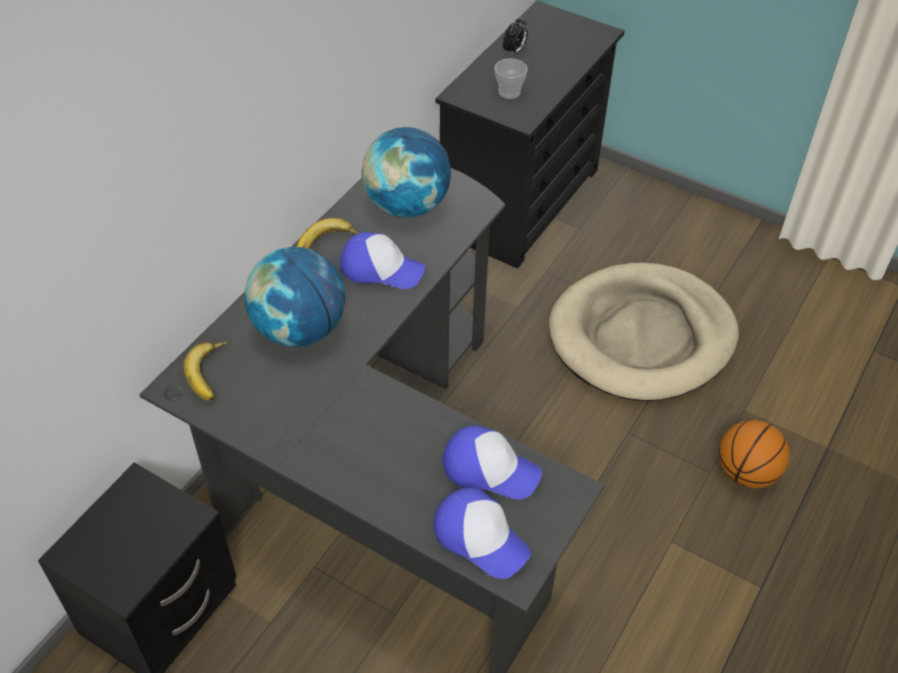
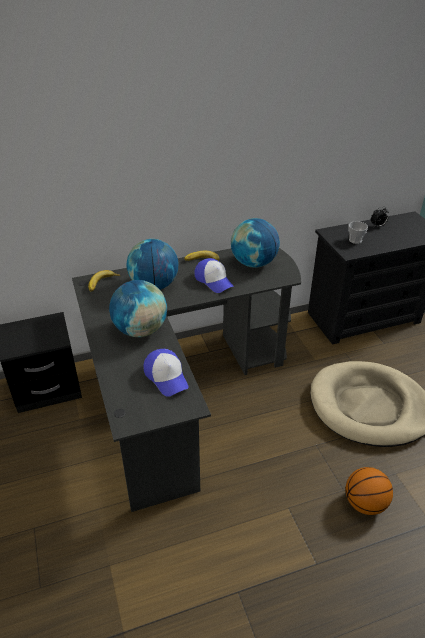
camera: 40 degrees right, 10 degrees down
cap [434,488,531,579] -> none
none -> globe [109,280,167,337]

